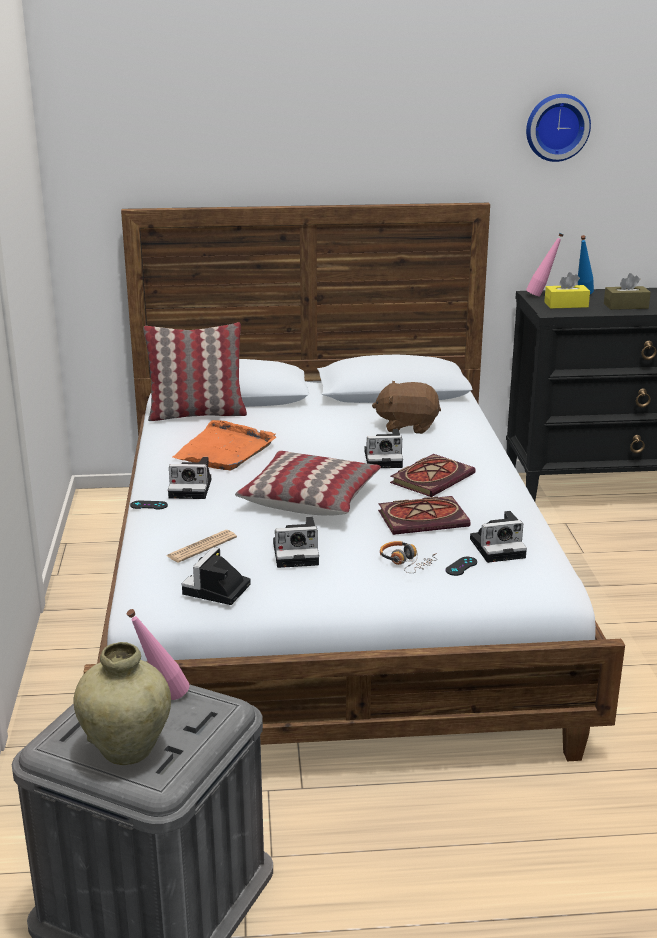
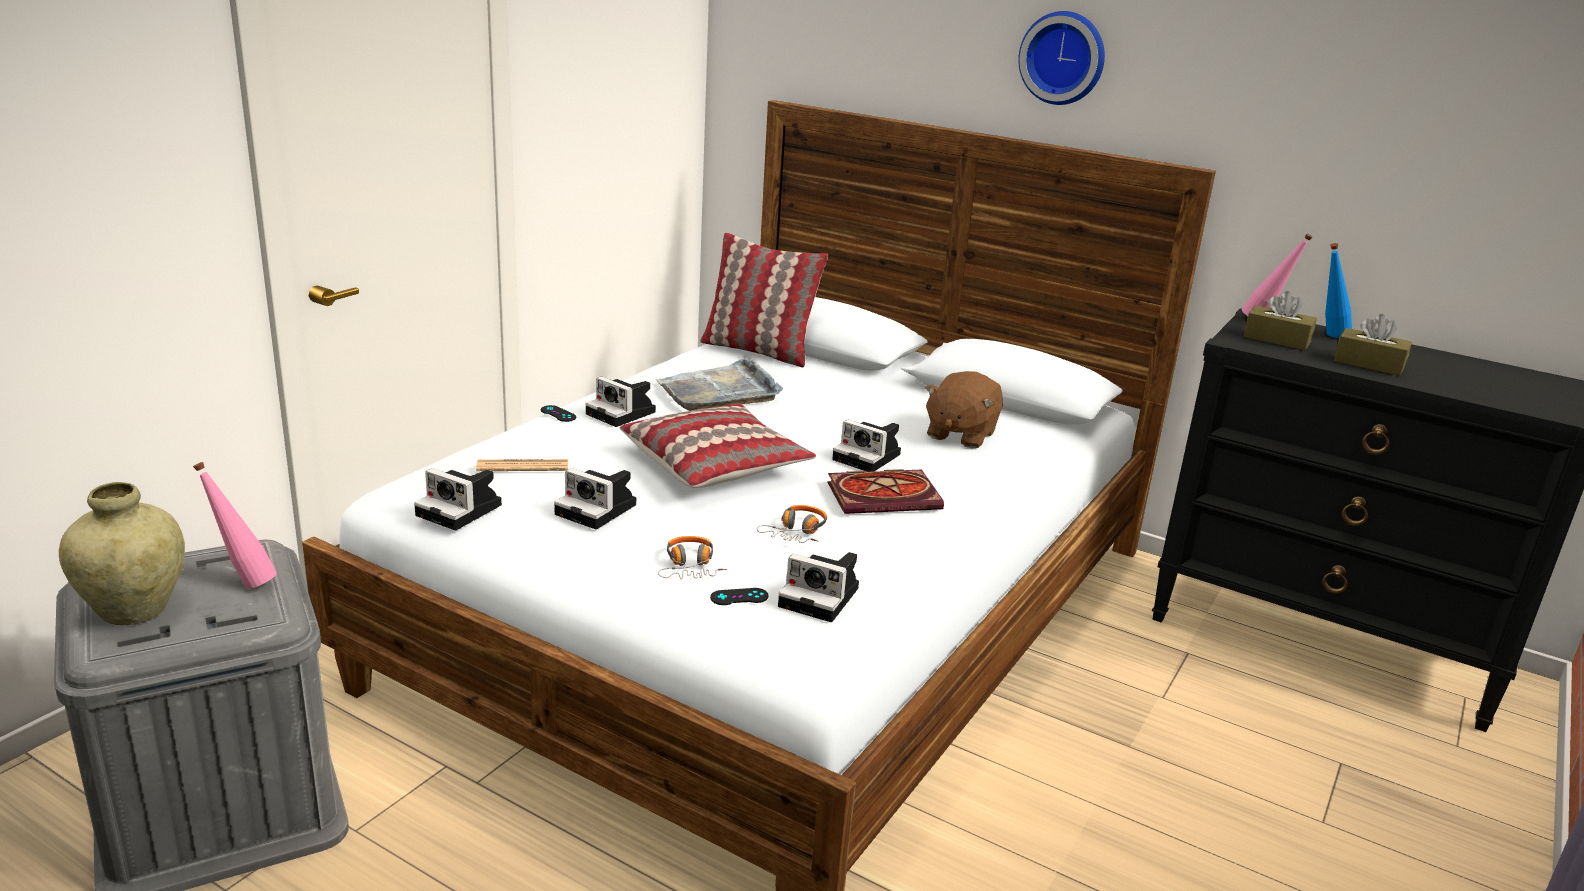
camera: 35 degrees right, 0 degrees up
orange tray [173,420,276,470] -> grey tray [656,358,783,411]
camera [182,547,251,605] -> camera turned 120 degrees counterclockwise [414,468,502,530]
brown plush toy [372,381,441,434] -> brown plush toy turned 105 degrees counterclockwise [925,371,1003,449]
book [378,496,471,535] -> headphones [757,505,827,543]
wall clock [526,94,591,162] -> wall clock moved to [1018,11,1105,105]
yellow tissue box [544,272,590,309] -> brown tissue box [1244,291,1317,350]

